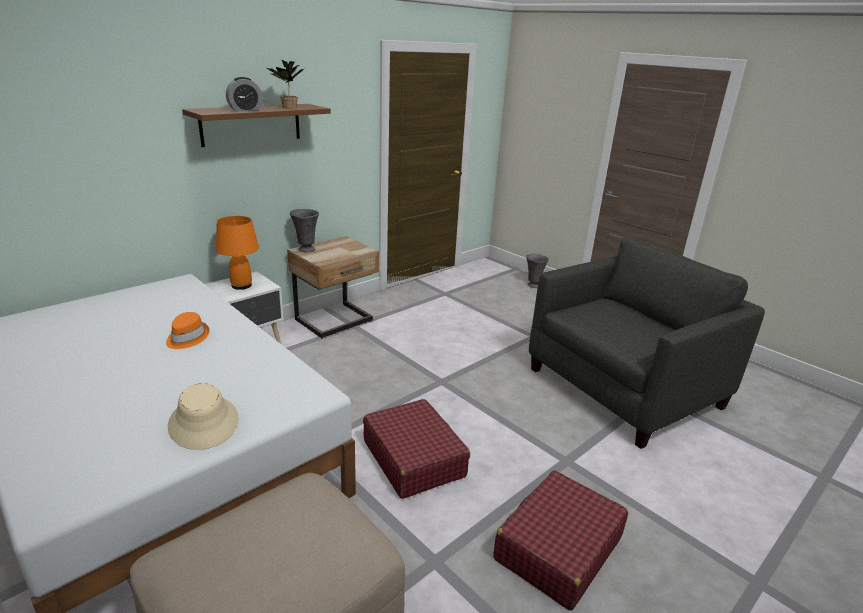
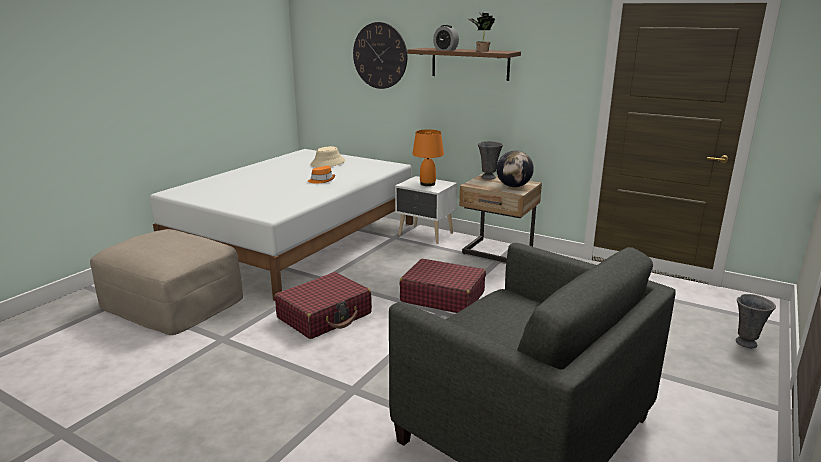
camera: 75 degrees right, 5 degrees down
beige hat [168,383,239,450] -> beige hat moved to [310,146,346,167]
red suitcase [493,470,628,611] -> red suitcase moved to [400,259,486,313]
none -> wall clock [353,22,407,89]
none -> globe [496,151,534,187]

